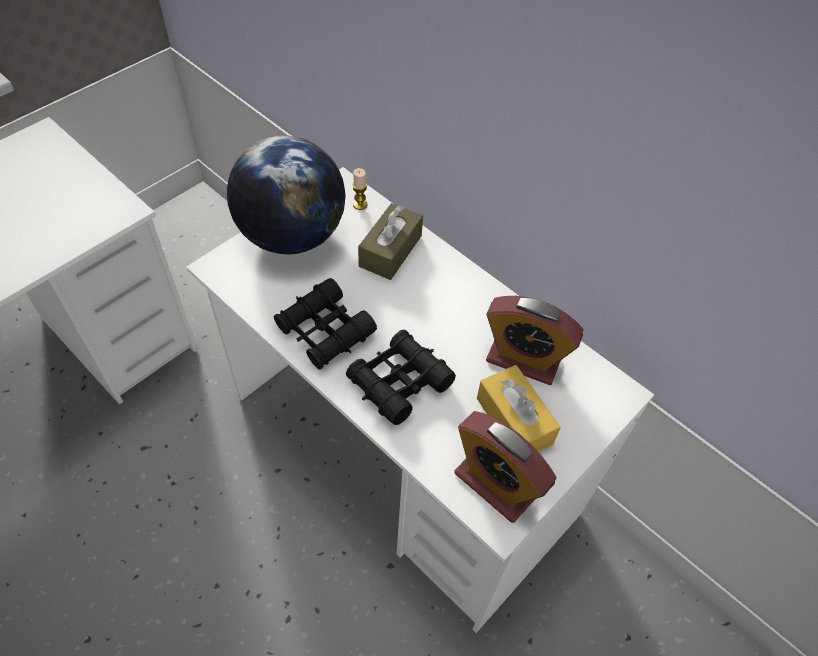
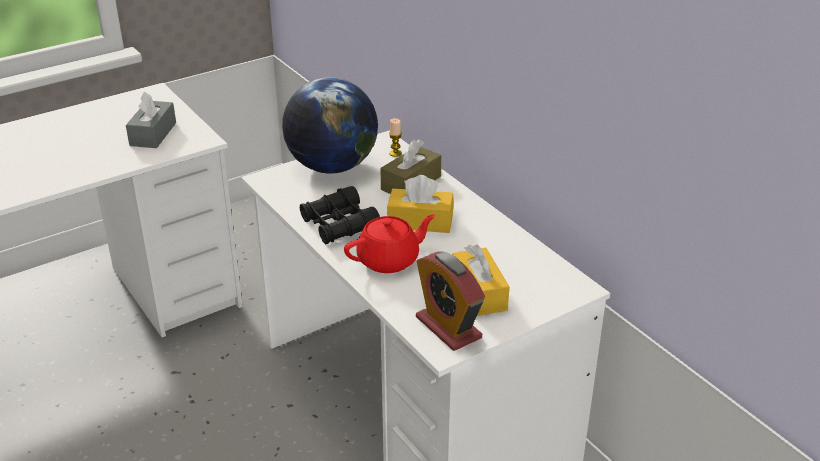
camera: 15 degrees right, 20 degrees down
black binoculars [346,330,456,425] -> red teapot [344,215,435,273]
alarm clock [486,296,584,385] -> none
none -> grey tissue box [126,92,176,148]
none -> yellow tissue box [387,175,454,233]

